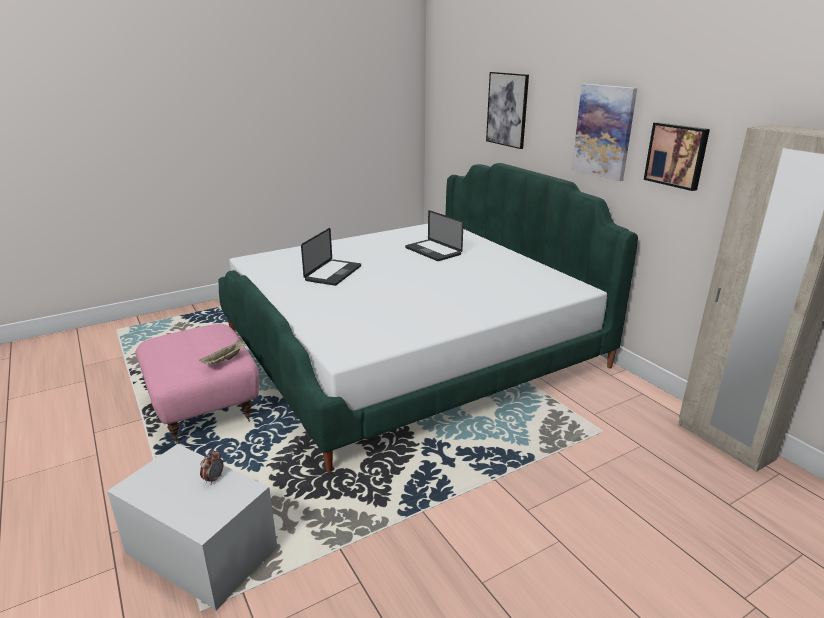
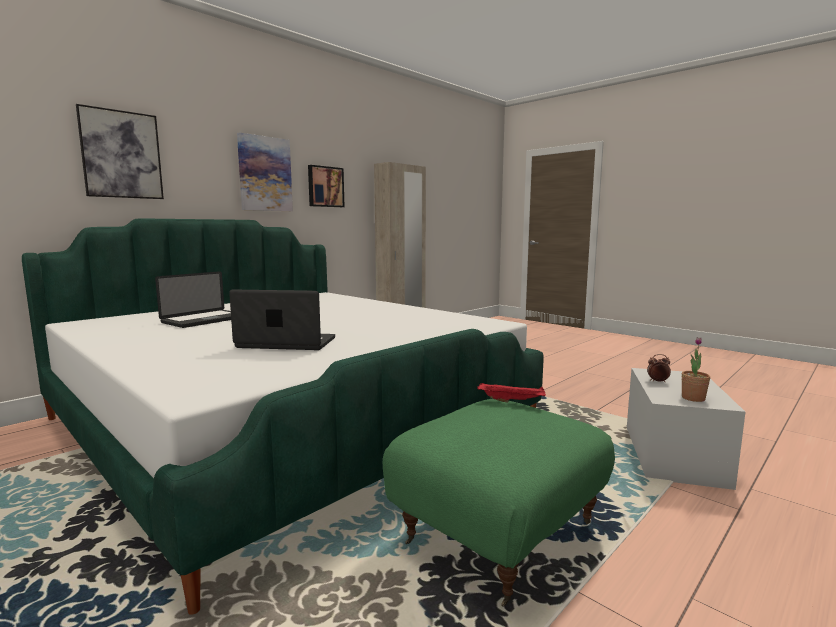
camera: 105 degrees left, 15 degrees down
pink ottoman [136,324,259,444] -> green ottoman [383,399,615,607]
beige tray [199,340,245,365] -> red tray [477,382,546,402]
none -> potted plant [681,337,710,402]

